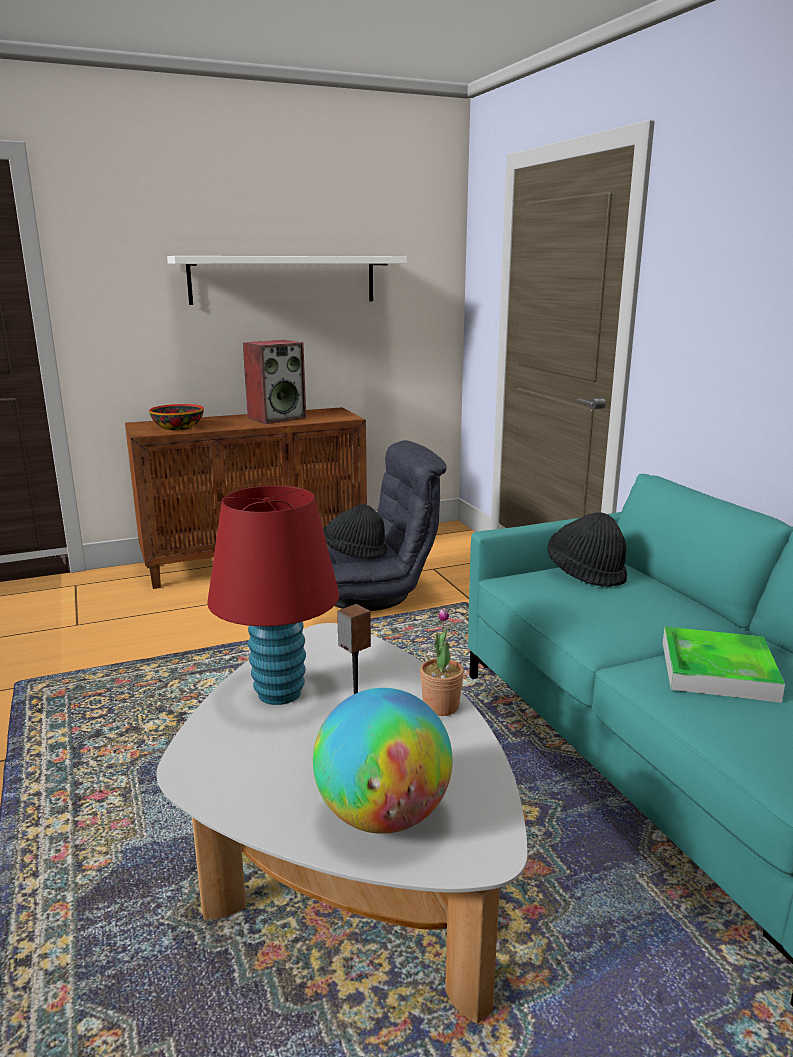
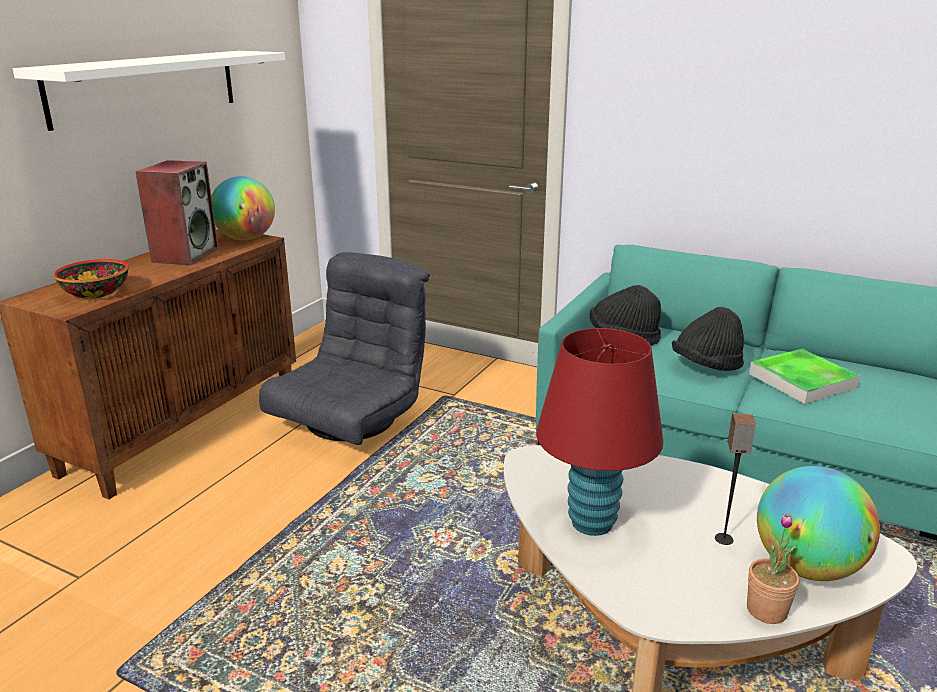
camera: 40 degrees left, 5 degrees up
black hat [323,504,387,559] -> black hat moved to [672,307,744,371]
potted plant [420,608,464,716] -> potted plant moved to [747,513,799,624]
none -> globe [211,176,275,240]

